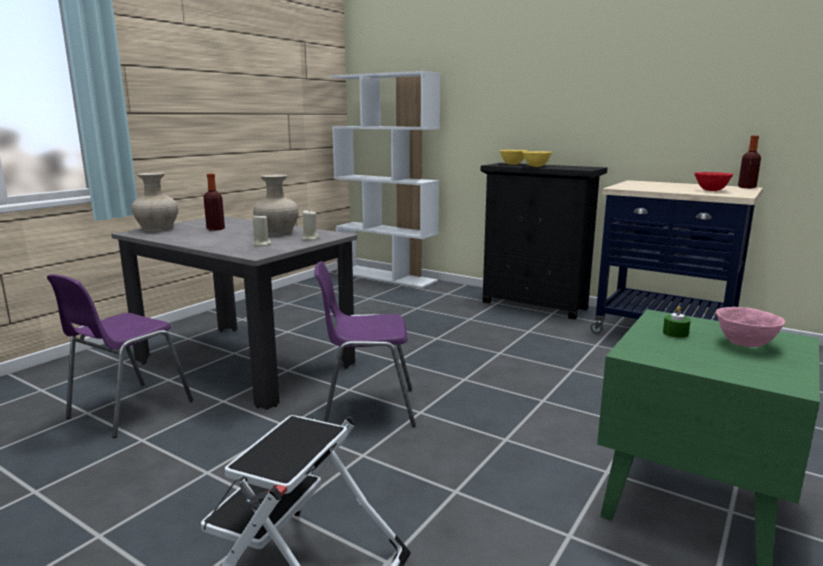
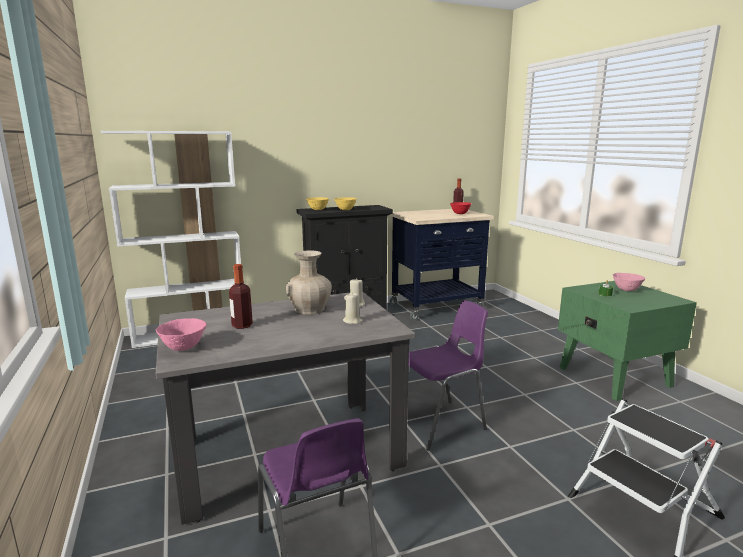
camera: 55 degrees left, 0 degrees up
beige vase [131,172,178,232] -> pink bowl [156,318,207,351]
purple chair [314,261,416,427] -> purple chair turned 150 degrees counterclockwise [409,301,488,451]

